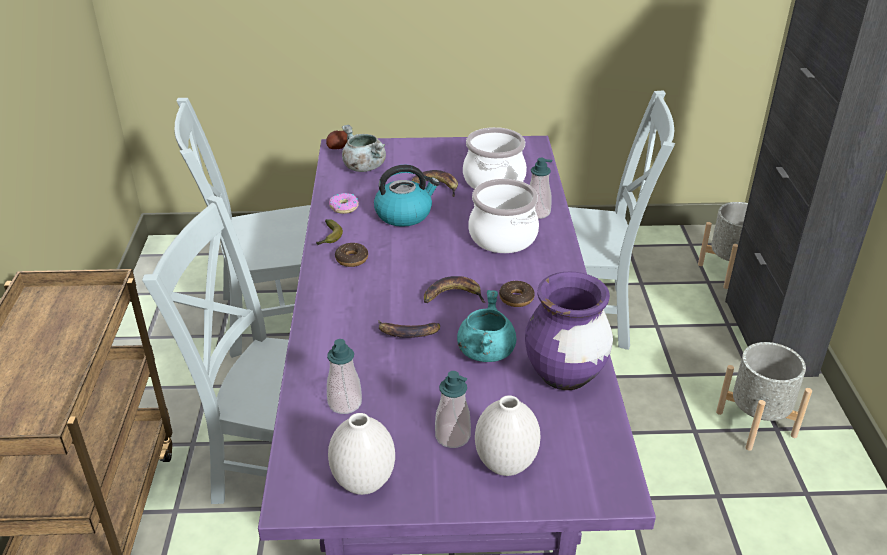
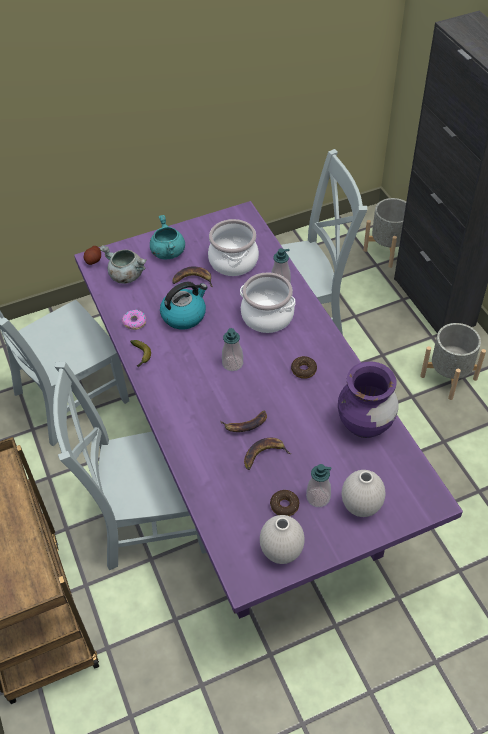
camera: 20 degrees left, 15 degrees up
soap dispenser [327,339,362,414] -> soap dispenser moved to [222,328,243,371]
donut [335,243,368,267] -> donut moved to [270,490,299,516]
banana [424,276,486,303] -> banana moved to [244,438,291,470]
turquoise cooking pot [457,290,516,362] -> turquoise cooking pot moved to [150,215,185,259]

